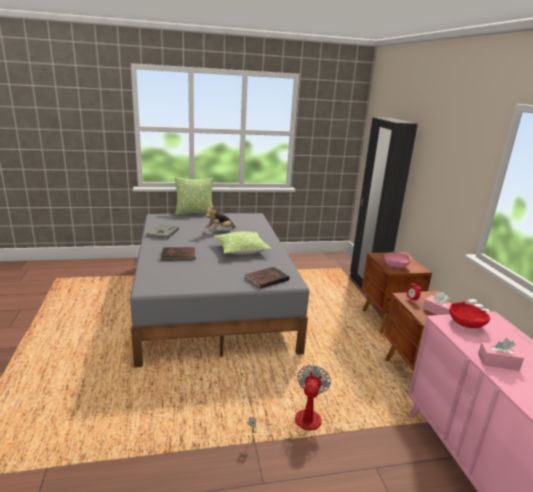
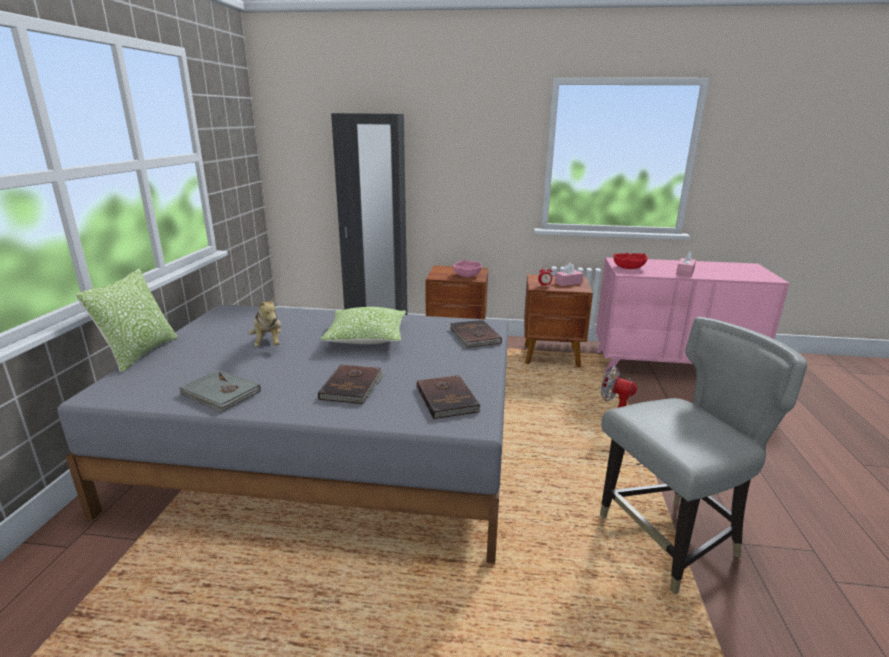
camera: 70 degrees left, 0 degrees up
none -> brown book [417,375,481,419]
none -> grey chair [600,317,807,594]

